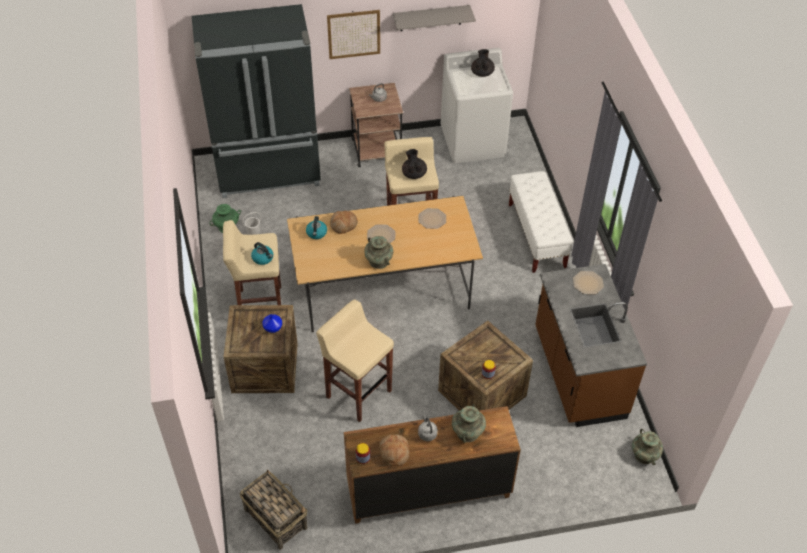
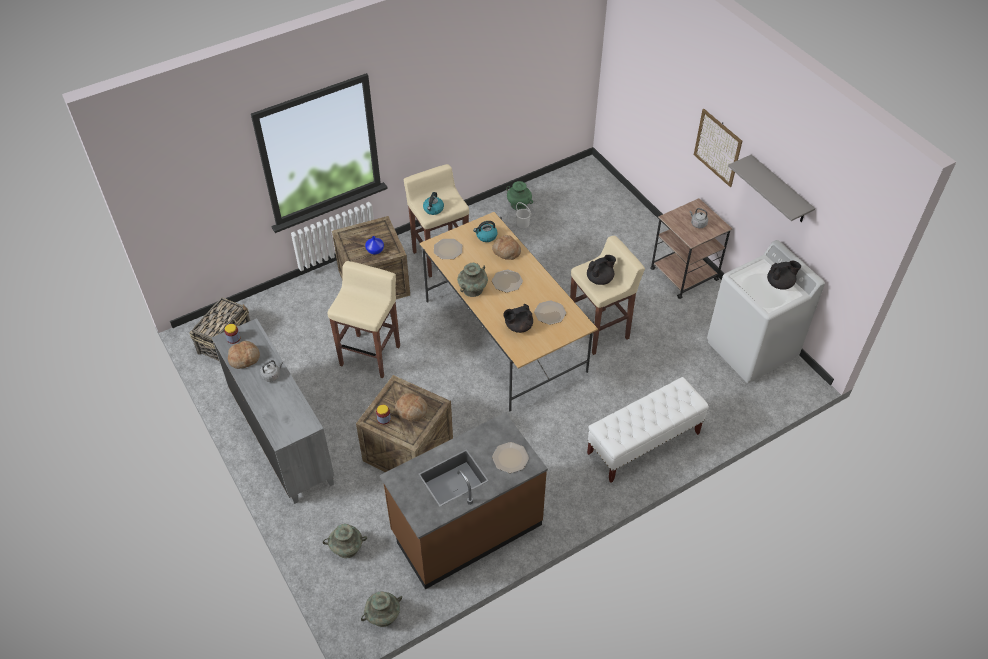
camera: 70 degrees right, 0 degrees up
black fridge [192,4,321,198] -> none
brown dresser [344,406,521,524] -> grey dresser [212,318,334,504]
turquoise vase [452,404,486,443] -> turquoise vase moved to [323,524,367,559]
none -> bread [395,393,428,421]
none -> plate [434,239,462,259]
none -> black teapot [503,304,533,333]

